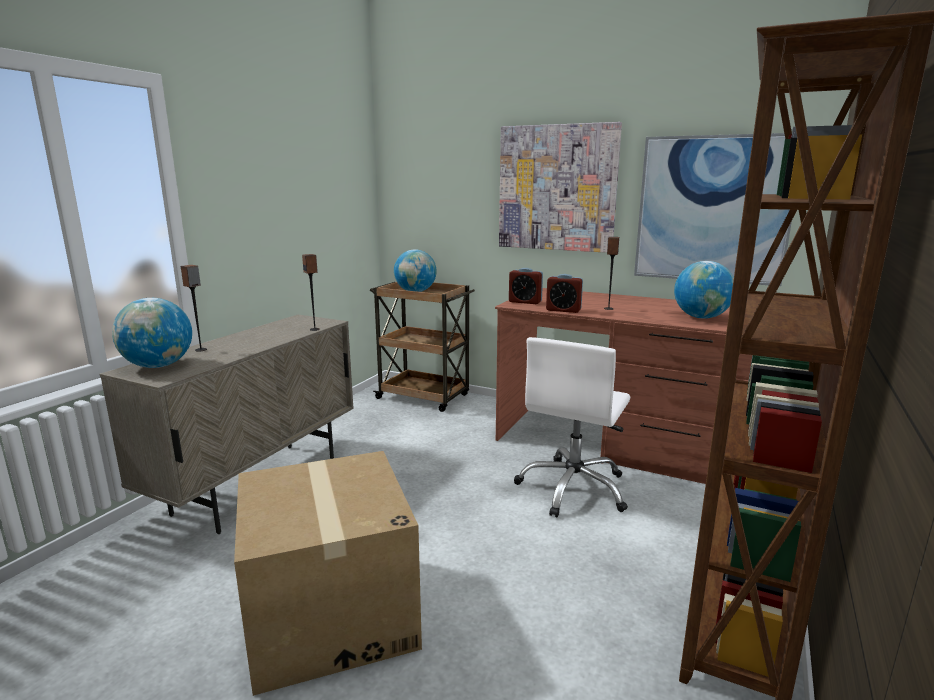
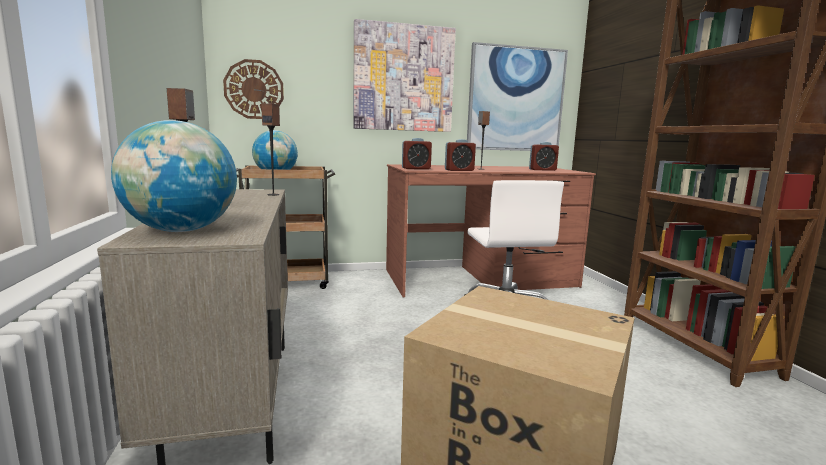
camera: 40 degrees left, 5 degrees down
globe [674,261,734,319] -> alarm clock [529,142,559,171]
none -> wall clock [223,59,284,119]

